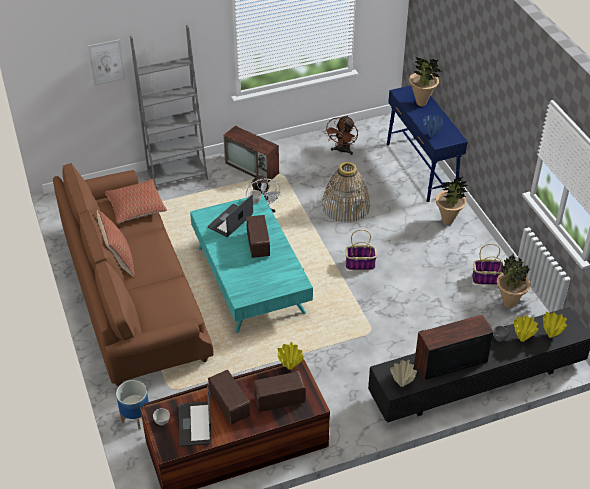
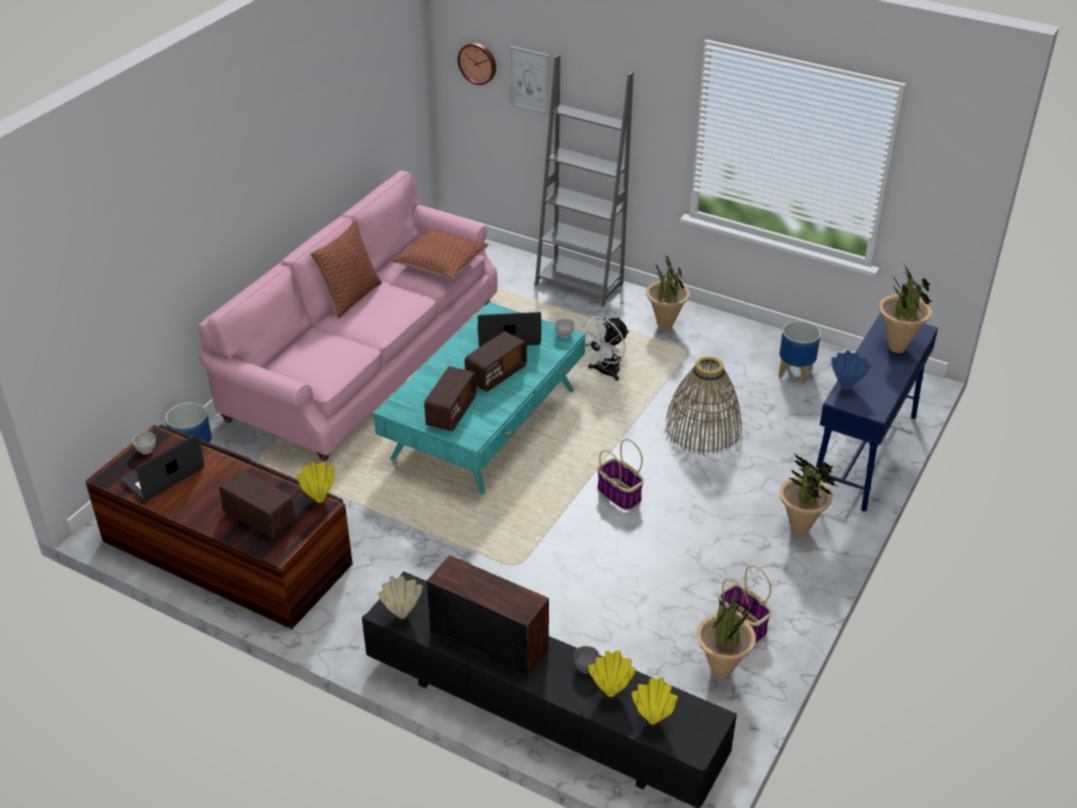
camera: 50 degrees right, 5 degrees down
brown sofa [53,163,214,387] -> pink sofa [198,171,498,461]
radio [208,370,250,425] -> radio moved to [424,366,476,431]
television [223,126,279,182] -> potted plant [646,255,690,330]
brown fan [325,115,358,155] -> planter [779,321,821,384]
none -> wall clock [458,43,496,85]

